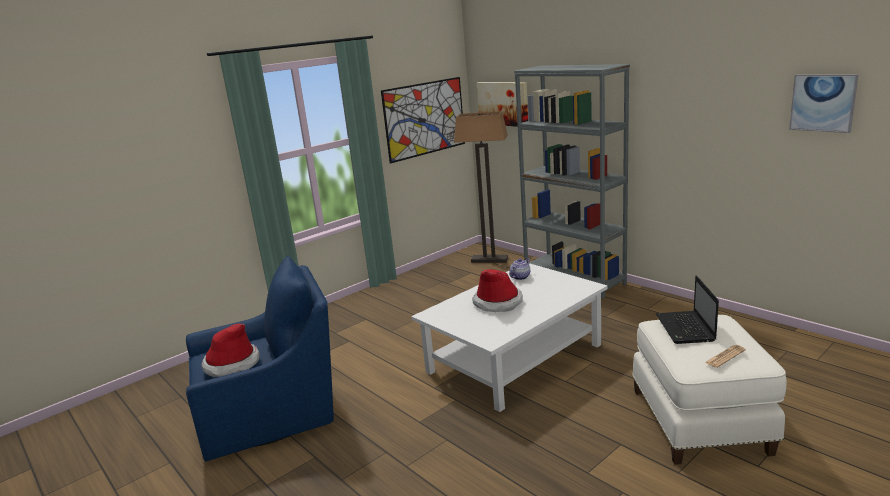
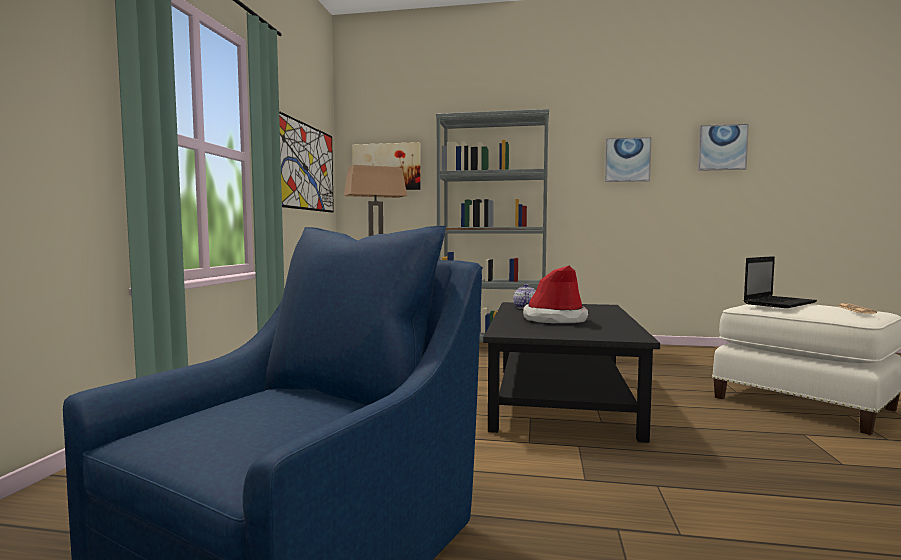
camera: 40 degrees left, 15 degrees down
hat [201,323,259,377] -> none
white coffee table [411,263,608,412] -> black coffee table [483,302,660,443]
laptop [656,276,719,344] -> laptop turned 90 degrees counterclockwise [744,256,817,308]
none -> picture [605,137,651,182]

